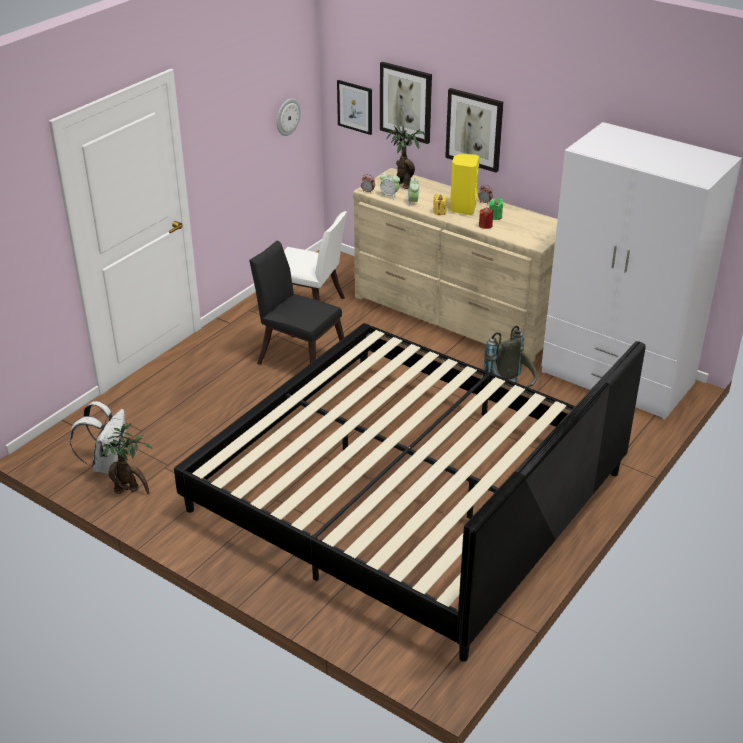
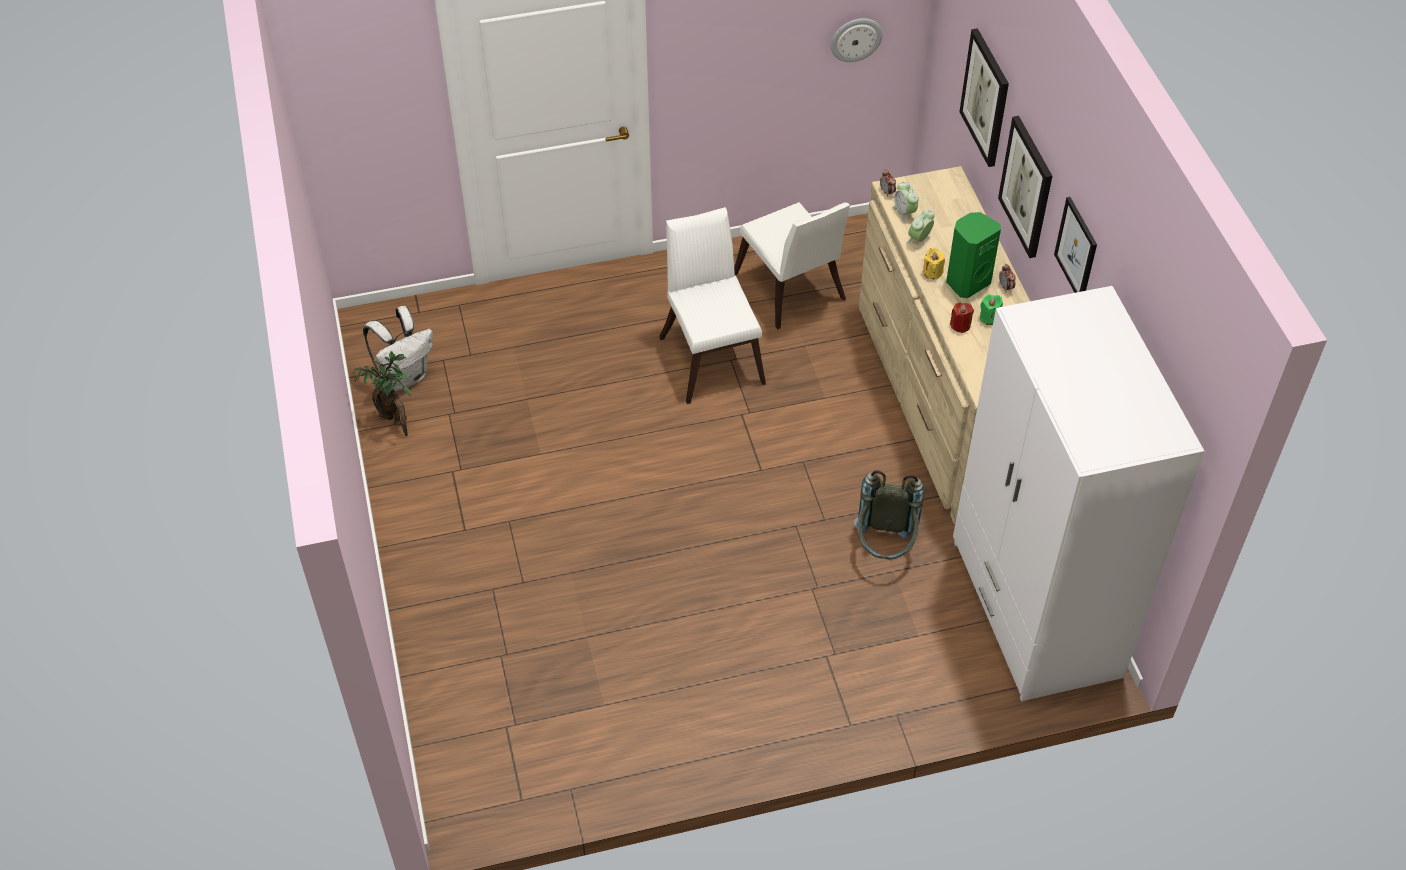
camera: 40 degrees right, 15 degrees up
bed [174,323,646,662] -> none
black chair [249,241,344,365] -> white chair [659,207,766,404]
picture [337,80,372,135] -> picture moved to [1054,197,1097,293]
potted plant [386,125,425,189] -> none
yellow speaker [450,154,479,215] -> green speaker [946,212,1001,298]

